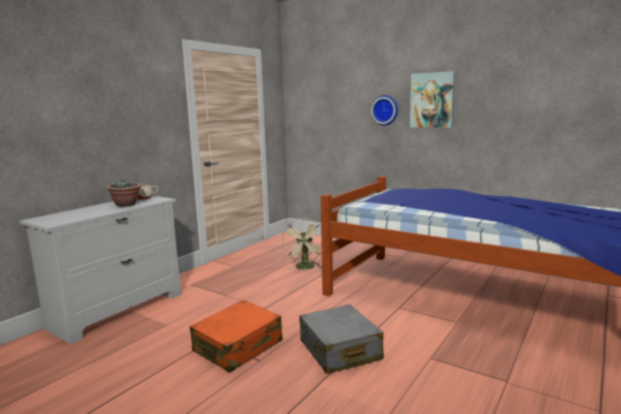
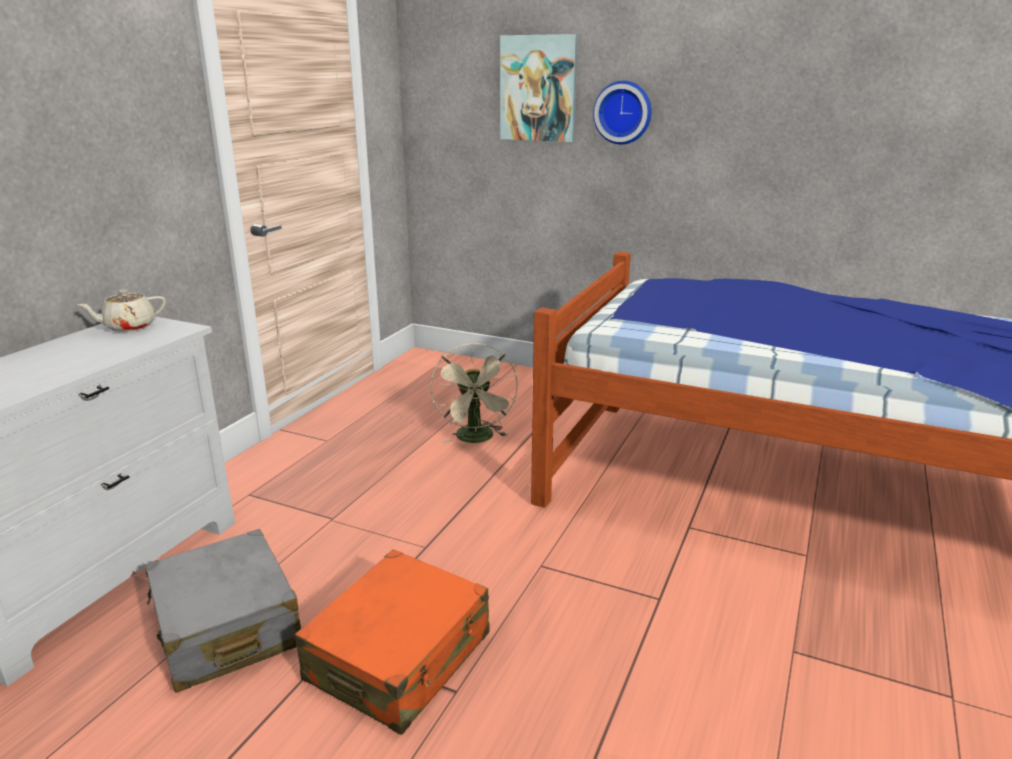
camera: 10 degrees left, 10 degrees up
potted plant [106,179,141,207] -> none
grey suitcase [299,304,384,374] -> grey suitcase moved to [145,529,301,693]
picture [410,71,455,128] -> picture moved to [500,34,578,142]

